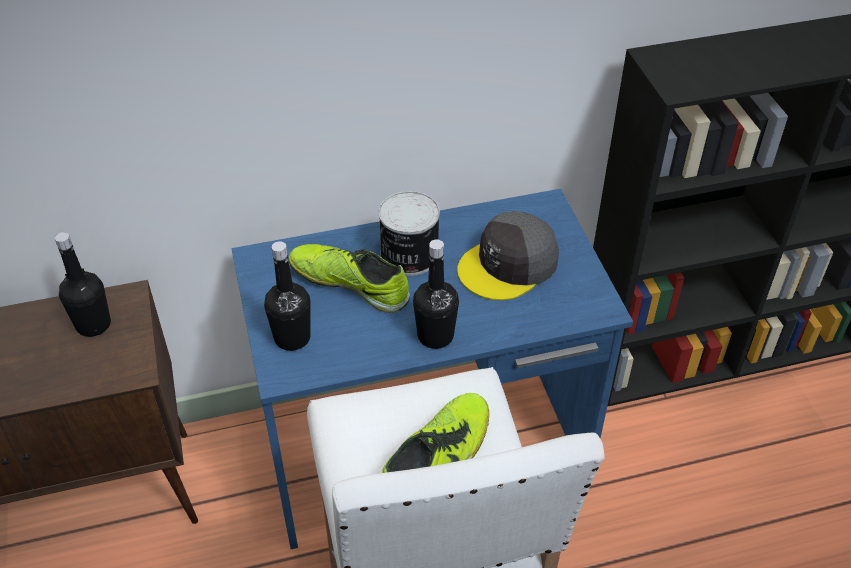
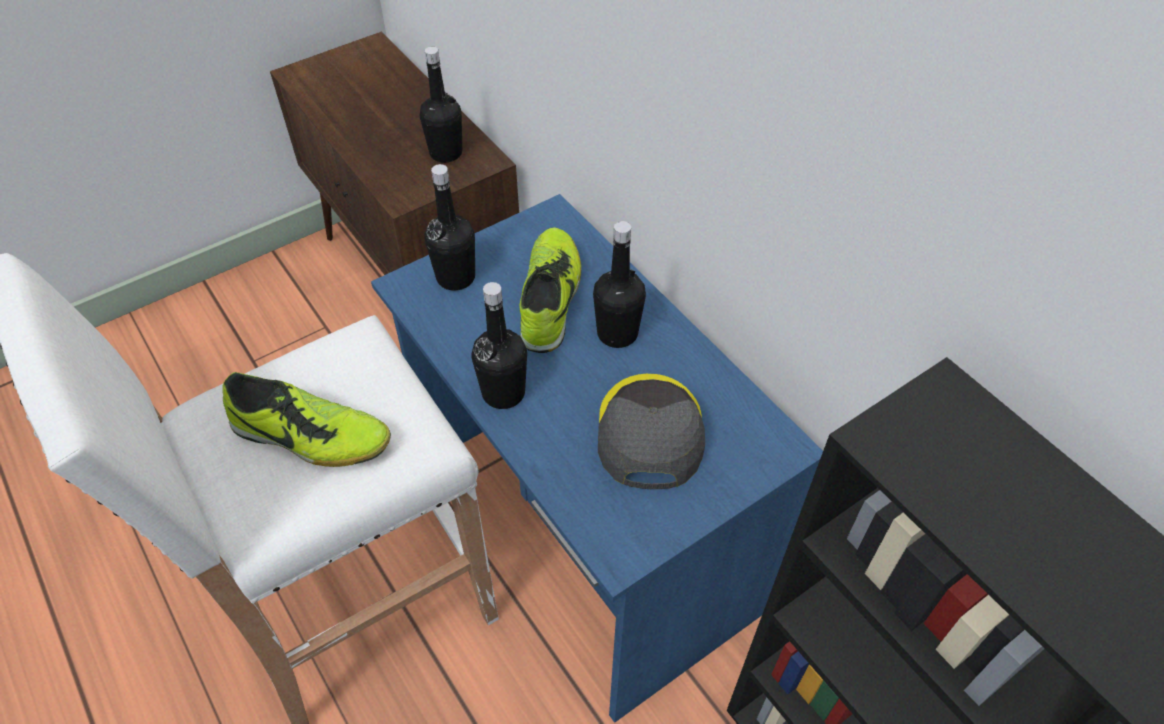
camera: 70 degrees right, 5 degrees up
can [379,191,440,276] -> black bottle [593,221,646,348]
grey cap [457,211,559,300] -> grey cap turned 60 degrees clockwise [598,374,705,489]

